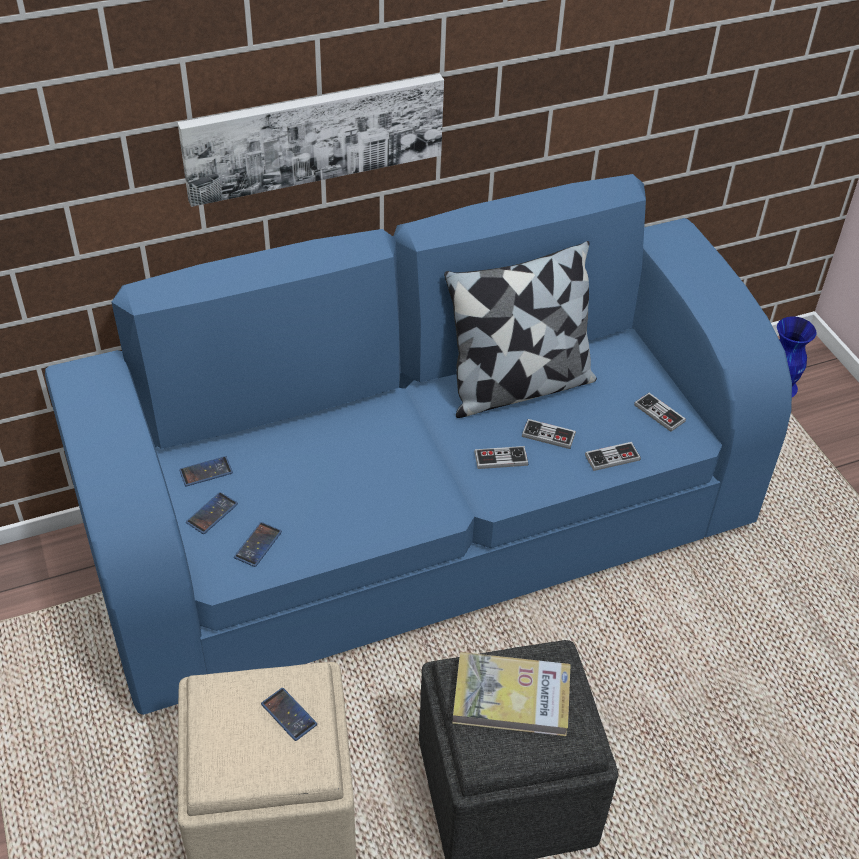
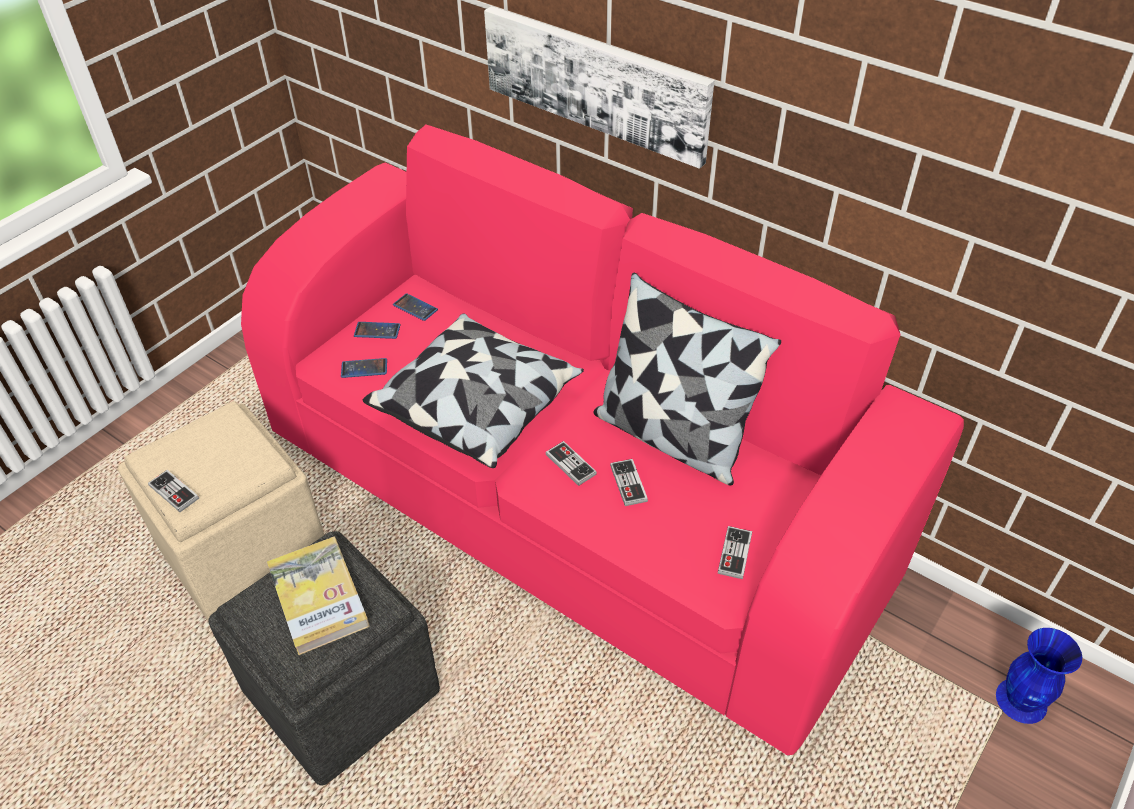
camera: 60 degrees right, 0 degrees up
blue sofa [45,174,792,715] -> pink sofa [241,125,964,755]
phone [261,688,317,741] -> none
game controller [585,442,641,471] -> game controller moved to [148,470,199,512]
none -> pillow [363,314,584,468]

